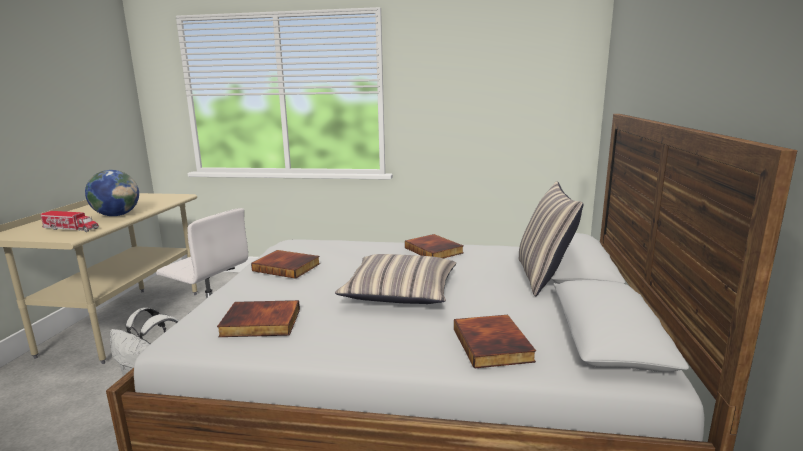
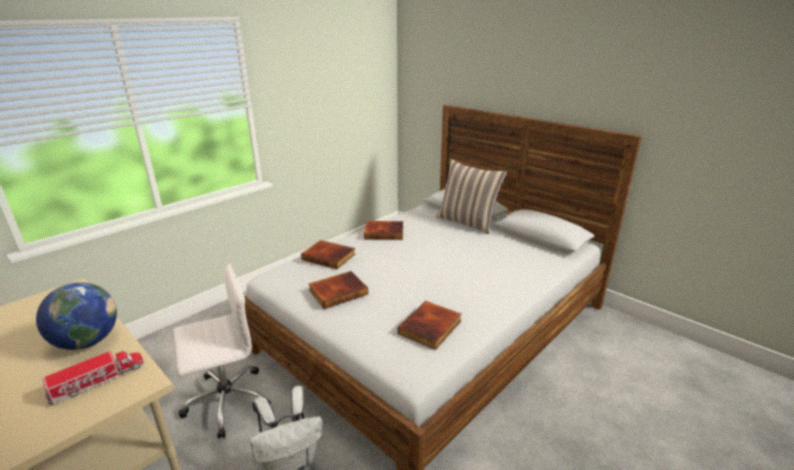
camera: 55 degrees left, 10 degrees up
pillow [335,254,456,304] -> none
book [454,315,536,369] -> book moved to [301,240,355,269]

